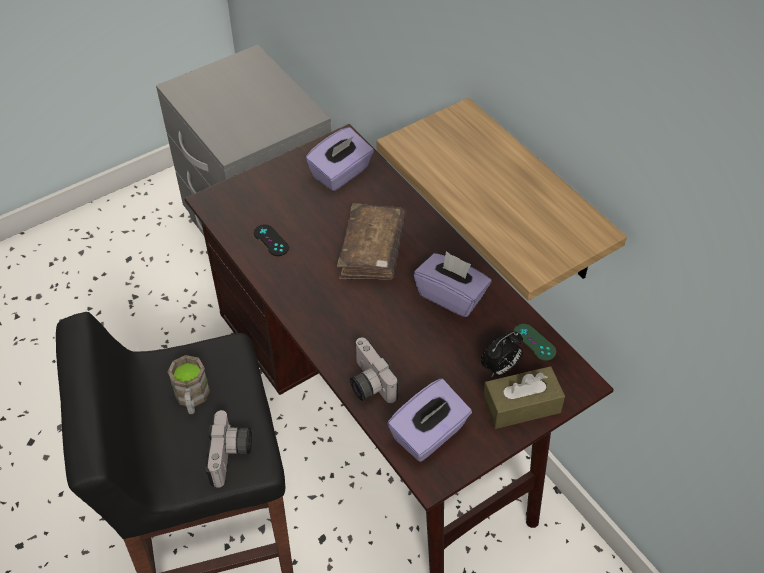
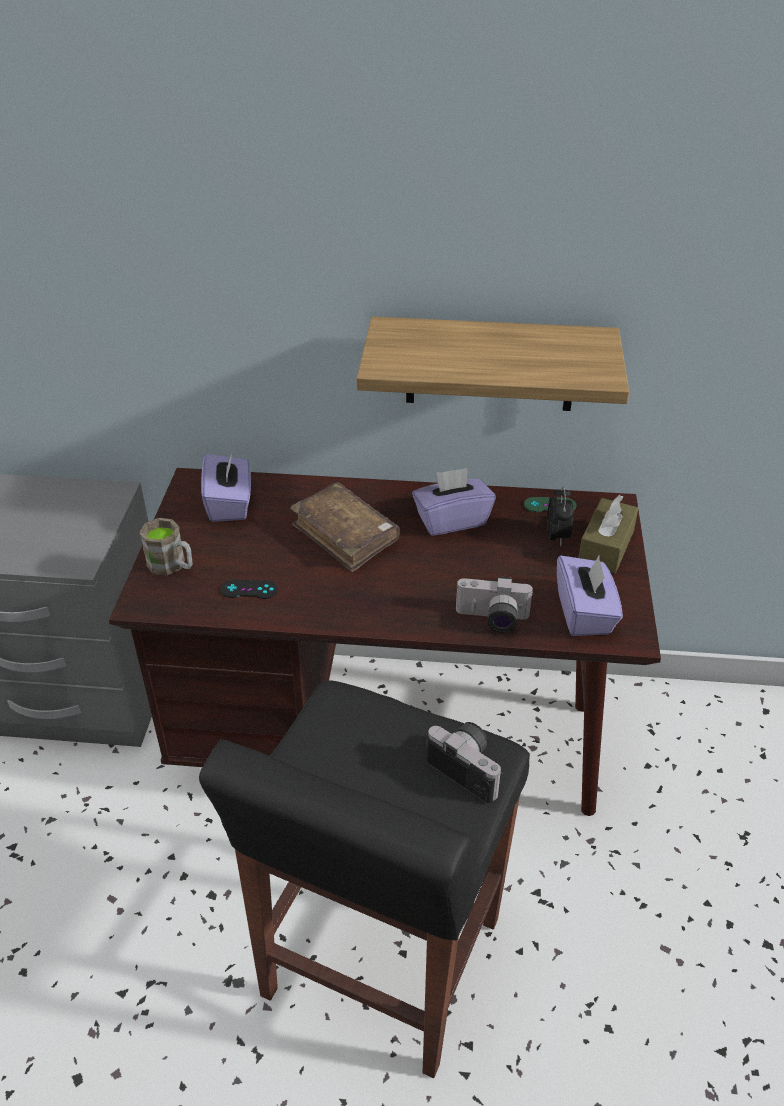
camera: 50 degrees left, 10 degrees down
brown mug [168,355,210,414] -> brown mug moved to [139,518,193,575]

